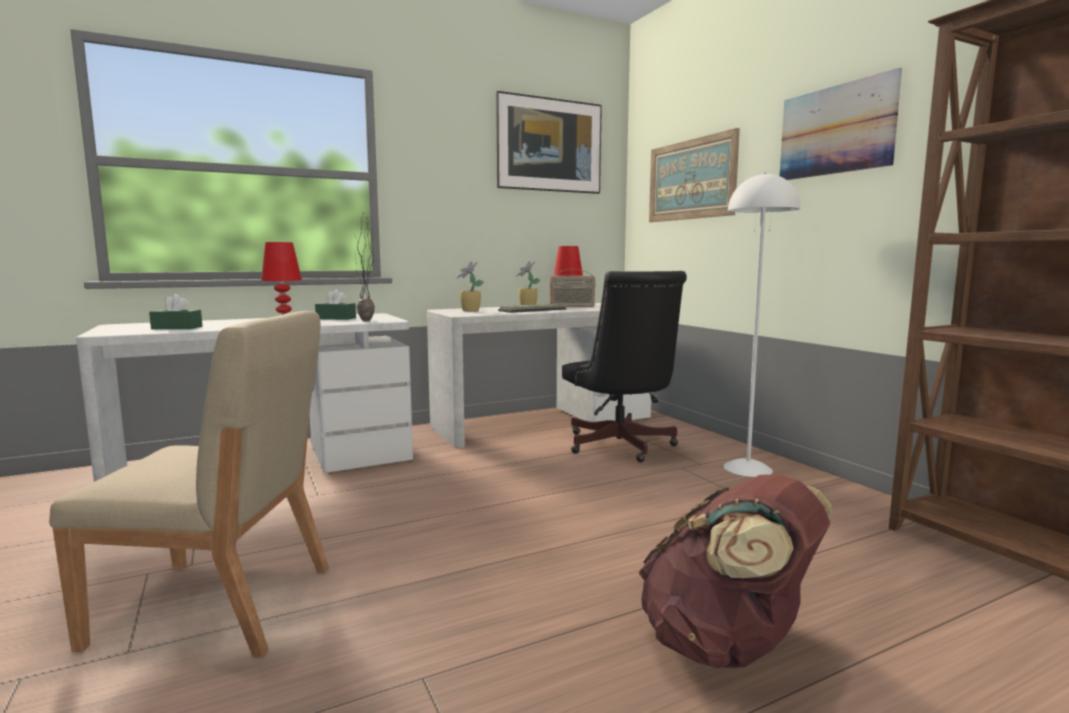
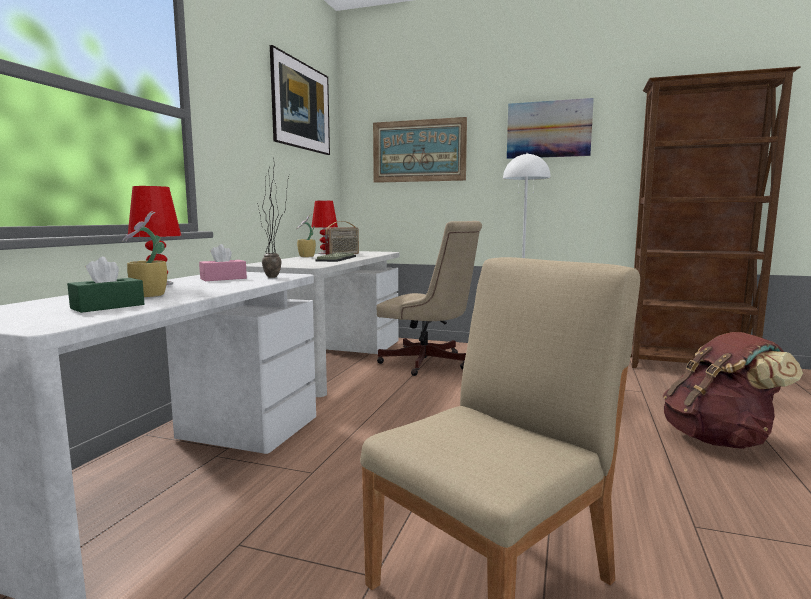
camera: 45 degrees left, 0 degrees up
green tissue box [315,289,356,320] -> pink tissue box [199,244,247,281]
potted plant [457,262,483,311] -> potted plant moved to [123,211,167,297]
black office chair [562,271,687,462] -> beige office chair [376,221,482,376]

